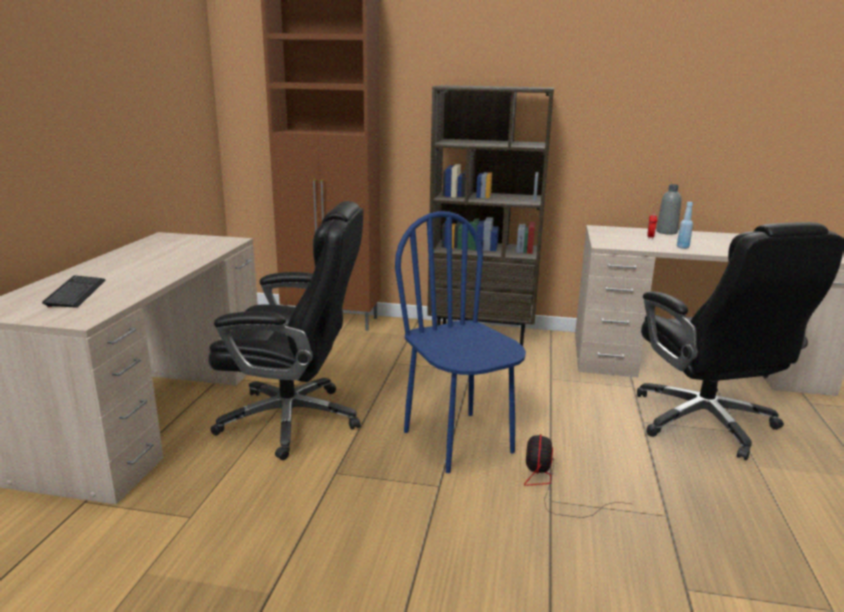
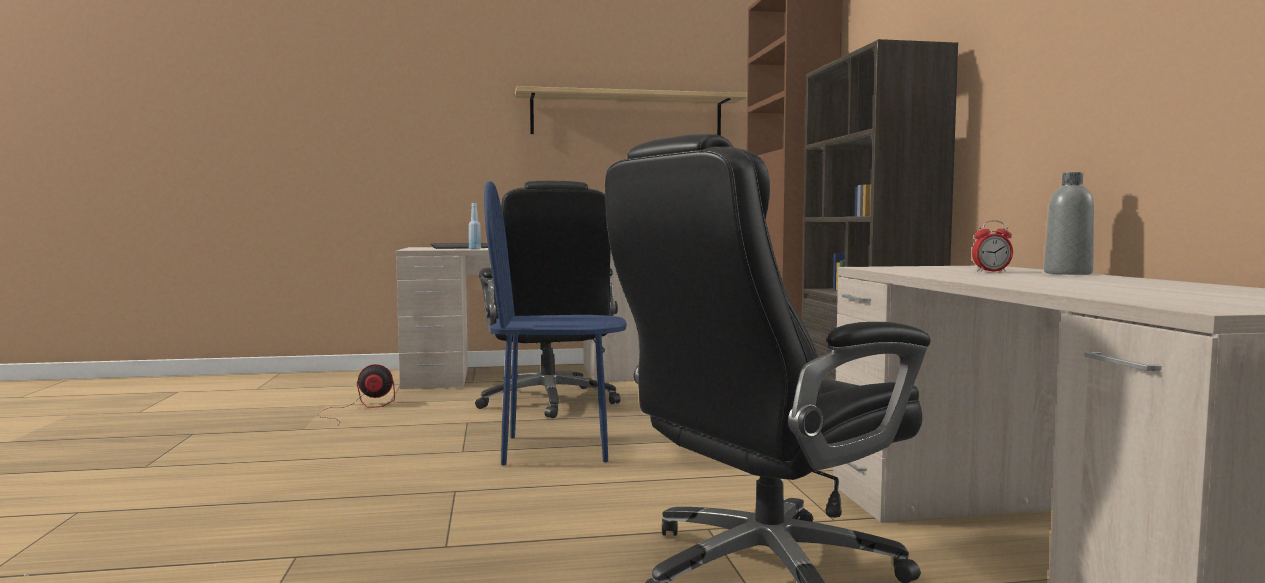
camera: 70 degrees right, 15 degrees down
blue chair [395,211,526,473] -> blue chair turned 135 degrees counterclockwise [484,181,627,465]
fan [524,434,630,518] -> fan moved to [317,364,395,425]
blue bottle [677,202,693,249] -> blue bottle moved to [469,203,481,249]
none -> shelf [515,86,747,136]

